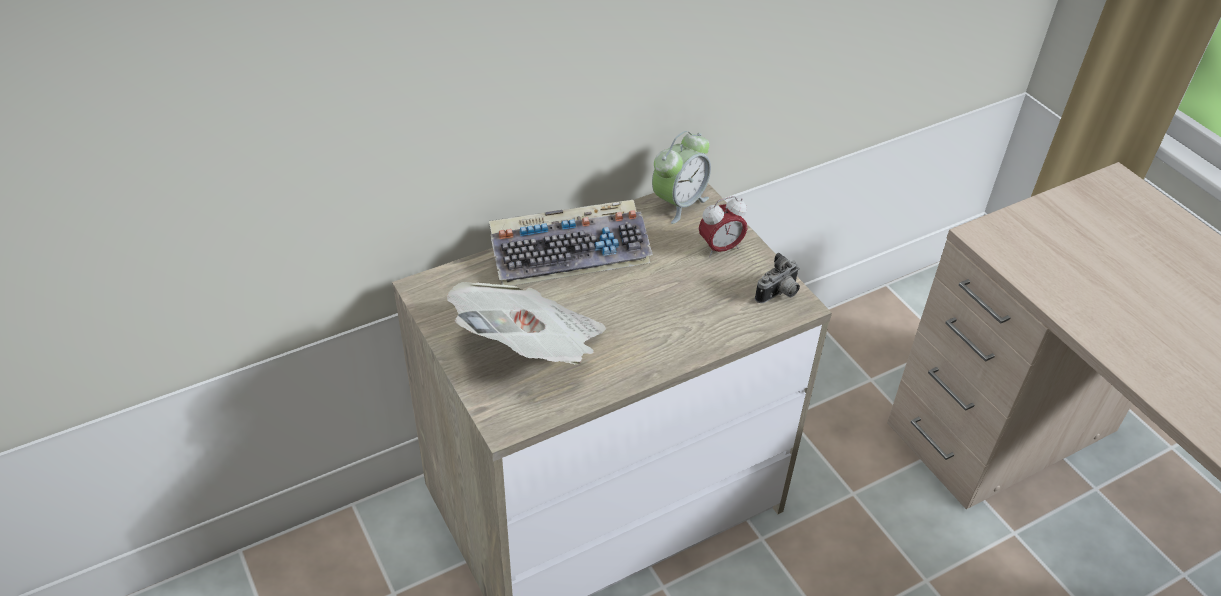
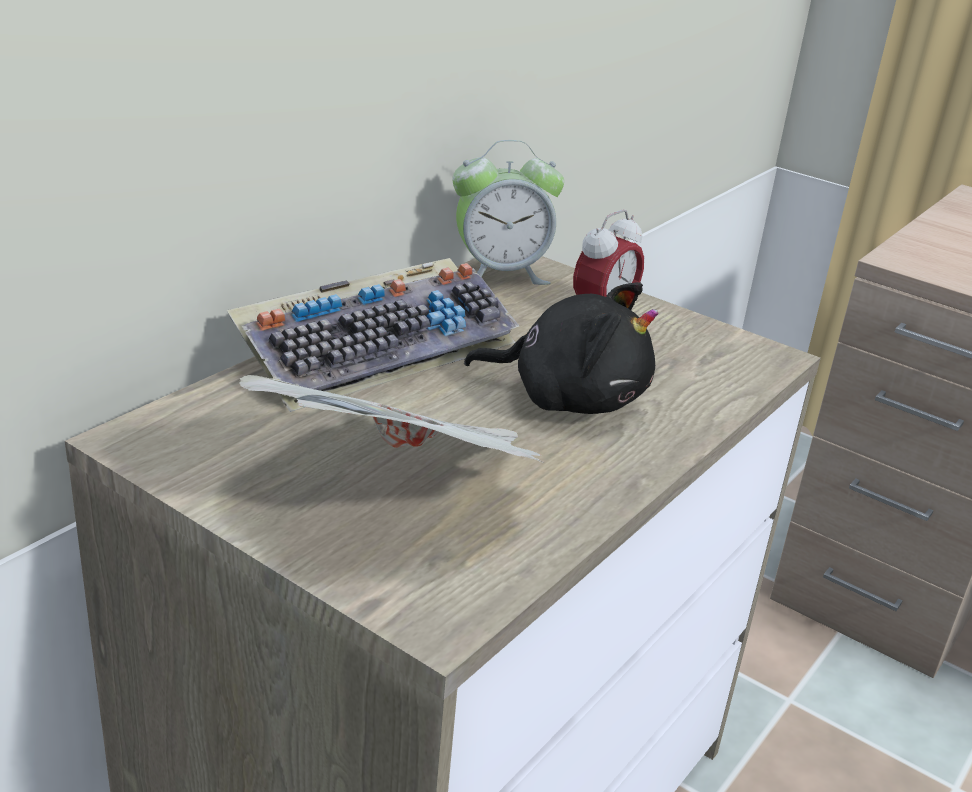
camera: 25 degrees left, 15 degrees down
alarm clock [652,131,711,224] -> alarm clock turned 60 degrees clockwise [453,140,564,285]
camera [755,253,800,303] -> none
none -> black plush toy [464,282,658,414]

